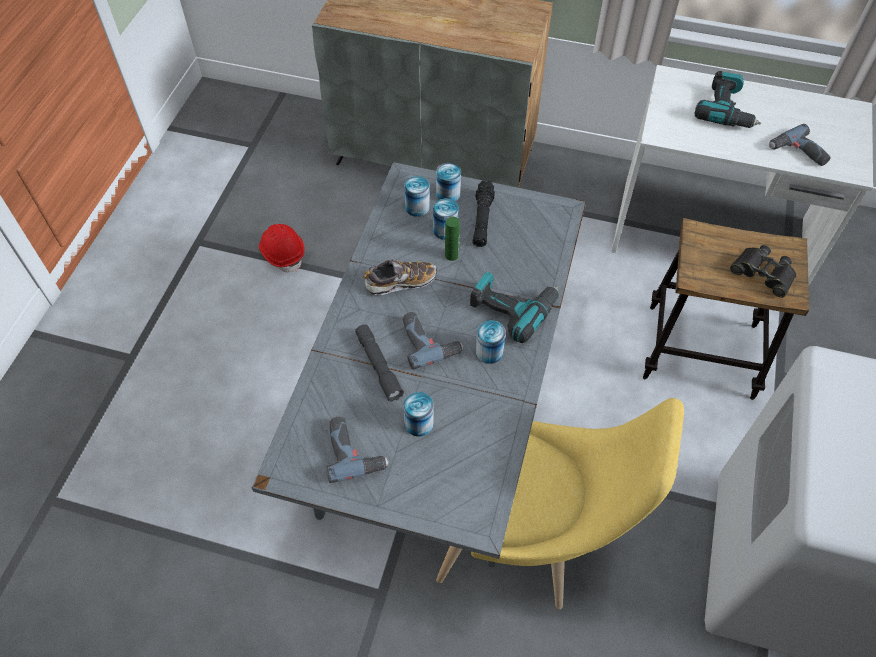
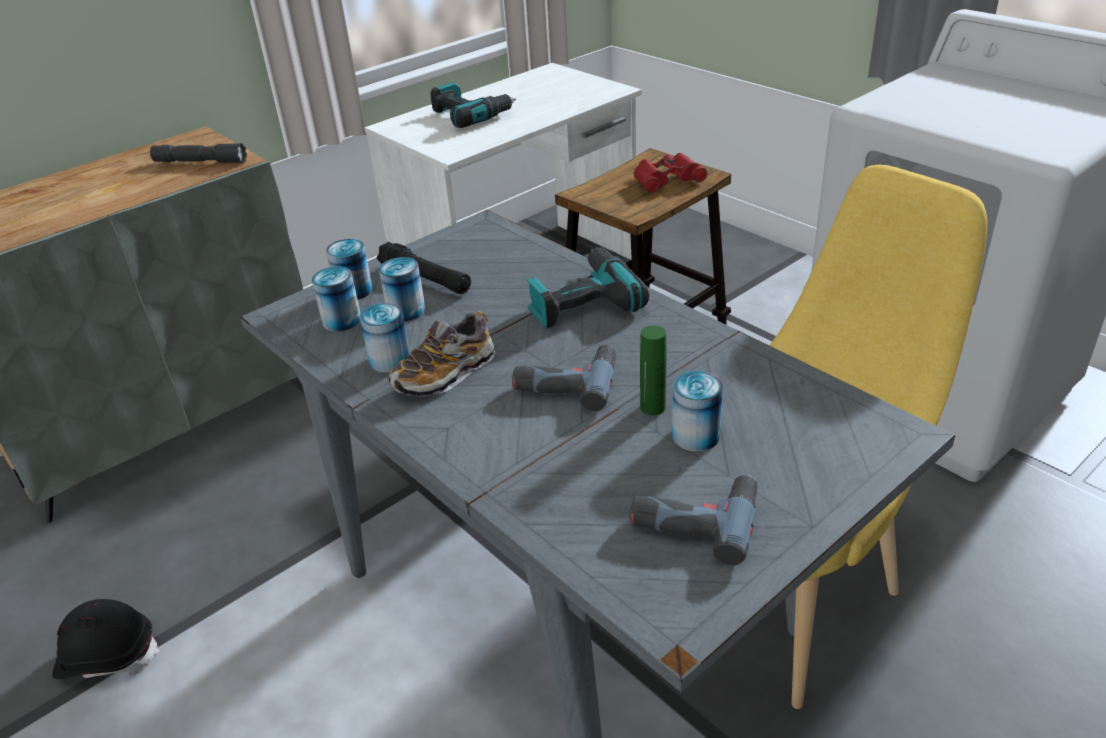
camera: 55 degrees left, 20 degrees down
red hard hat [259,224,305,272] -> black hard hat [52,599,160,679]
grey flashlight [355,324,404,402] -> grey flashlight moved to [150,143,247,163]
shoe [363,259,437,295] -> shoe turned 150 degrees counterclockwise [389,311,496,397]
green bottle [445,217,460,261] -> green bottle moved to [640,325,667,416]
can [476,320,506,364] -> can moved to [360,303,410,373]
black binoculars [730,245,797,298] -> red binoculars [633,153,708,193]
power drill [769,124,831,166] -> none

